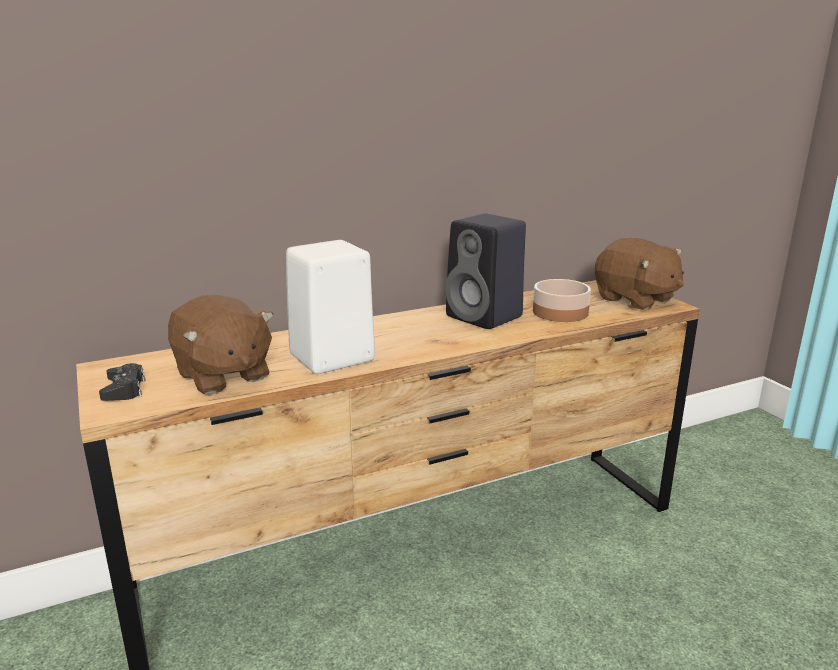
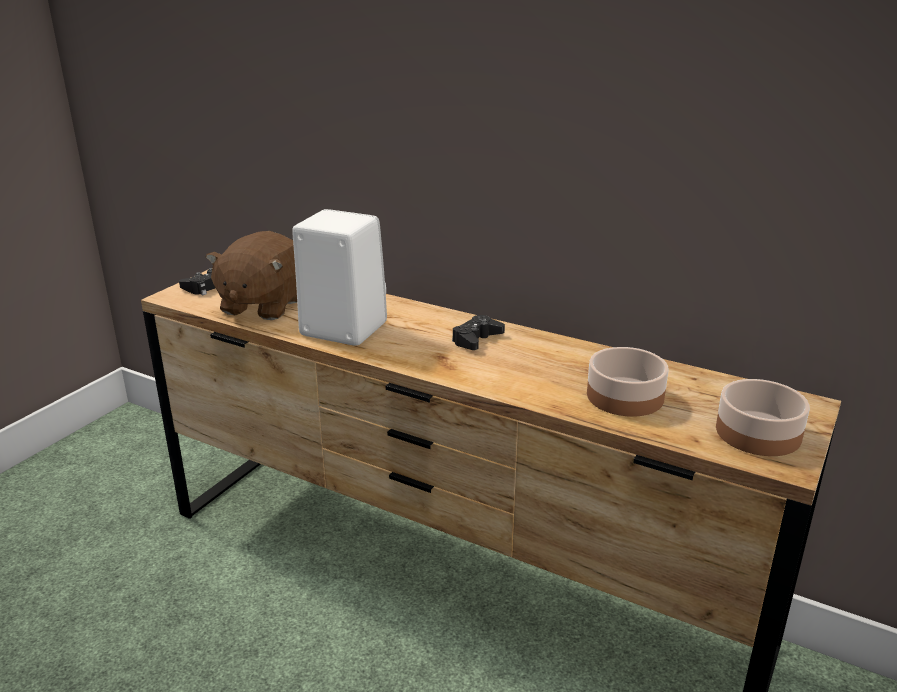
camera: 55 degrees right, 5 degrees up
black speaker [445,213,526,329] -> none
brown plush toy [595,238,684,310] -> bowl [716,379,810,456]
none -> black game controller [452,315,505,350]

